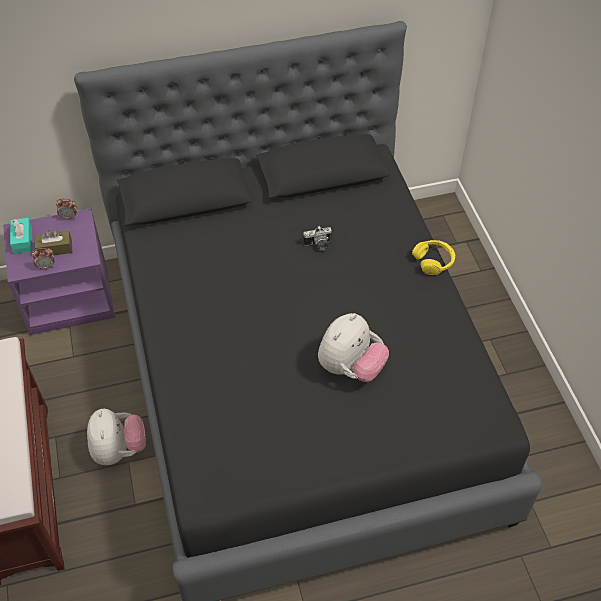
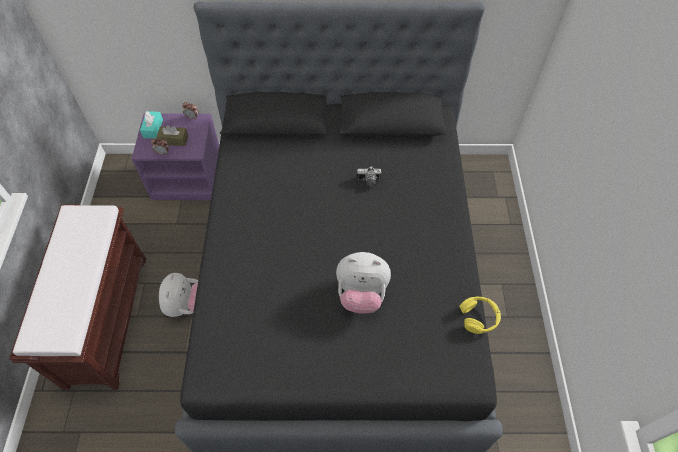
camera: 15 degrees right, 5 degrees up
plush toy [318,313,389,382] -> plush toy turned 45 degrees clockwise [336,252,391,314]
yellow headphones [412,240,455,275] -> yellow headphones moved to [459,297,501,334]

